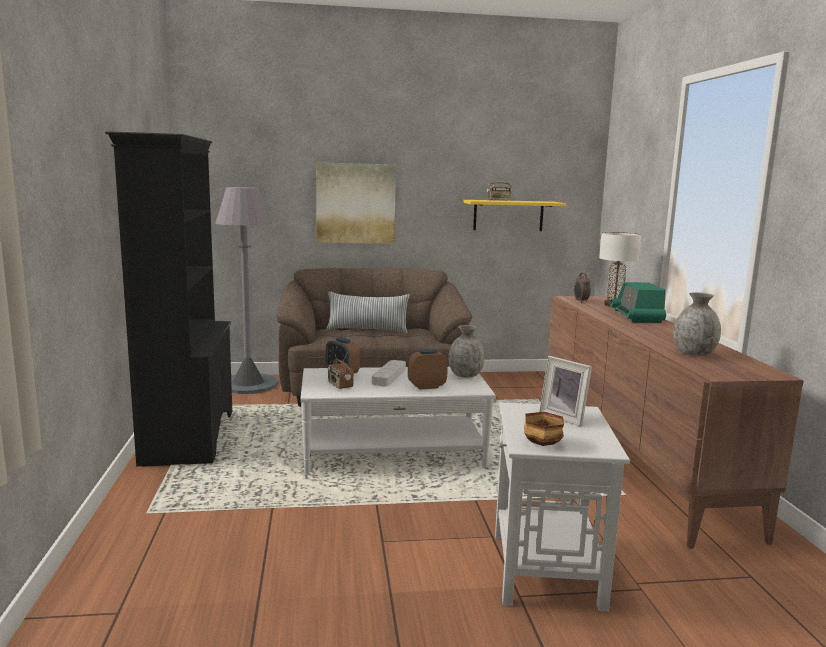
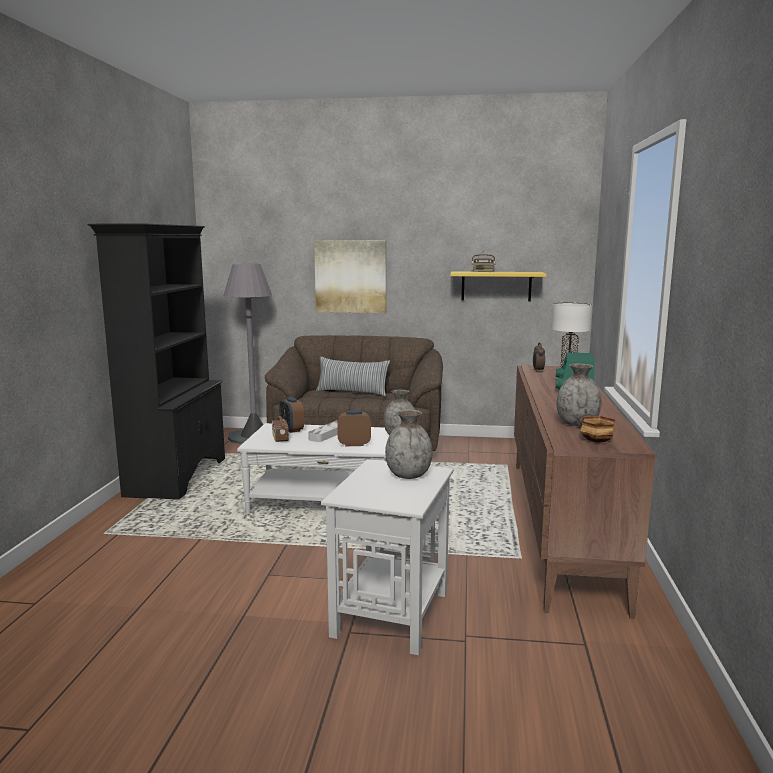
camera: 15 degrees right, 0 degrees up
bowl [524,412,564,446] -> bowl moved to [580,416,615,443]
picture frame [539,356,592,426] -> grey vase [385,409,433,479]

